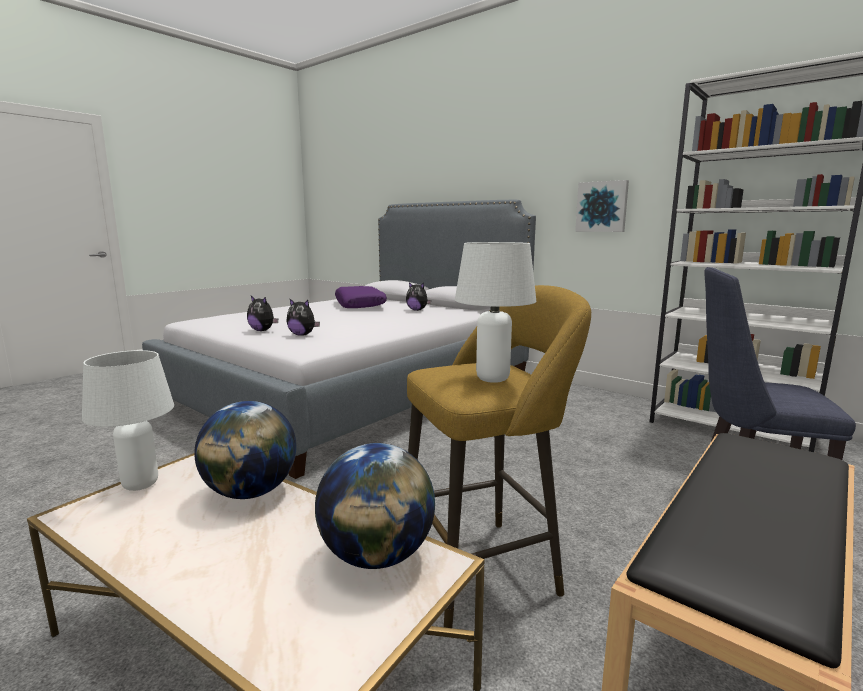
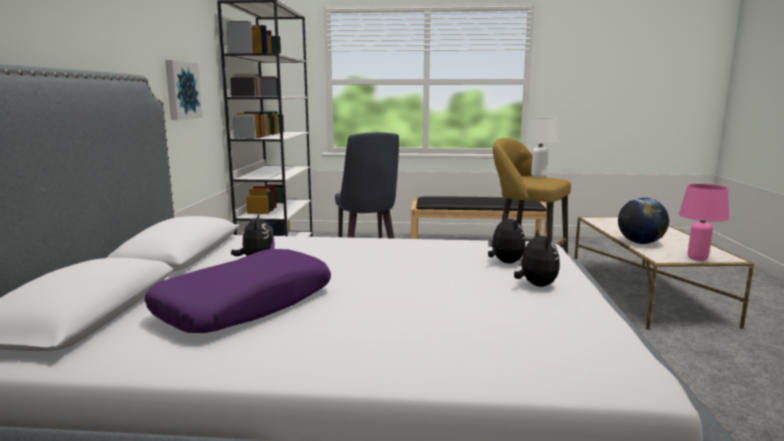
camera: 125 degrees left, 0 degrees up
white table lamp [82,350,174,491] -> pink table lamp [679,184,729,261]
globe [315,443,435,569] -> none

